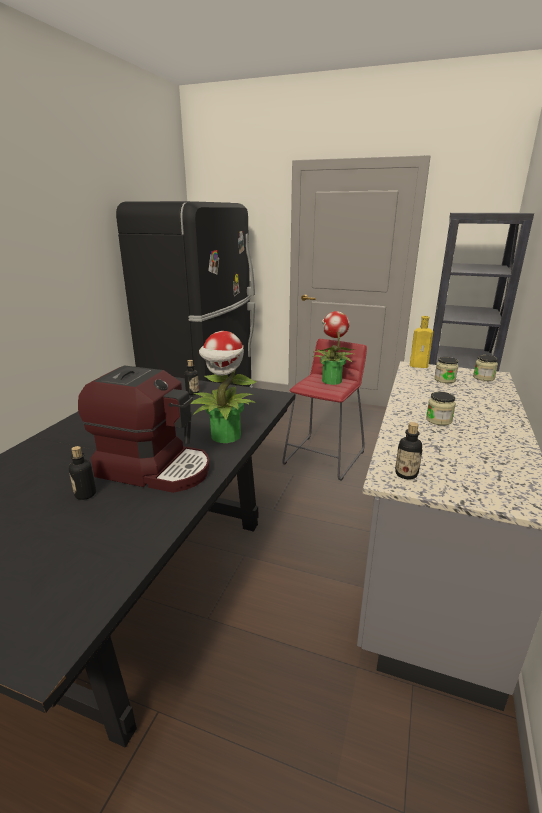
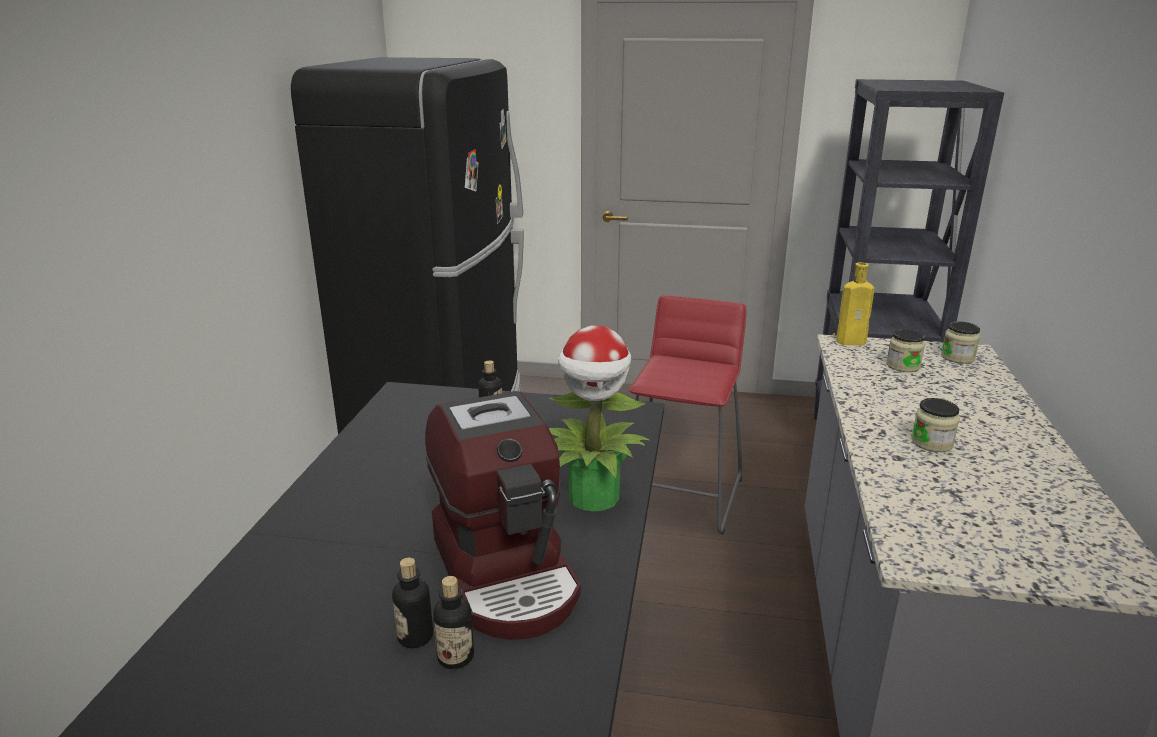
camera: 10 degrees left, 0 degrees up
coffee machine [78,365,210,493] -> coffee machine turned 60 degrees clockwise [425,391,581,640]
potted plant [313,311,355,385] -> none
bottle [395,422,422,479] -> bottle moved to [433,576,474,669]

